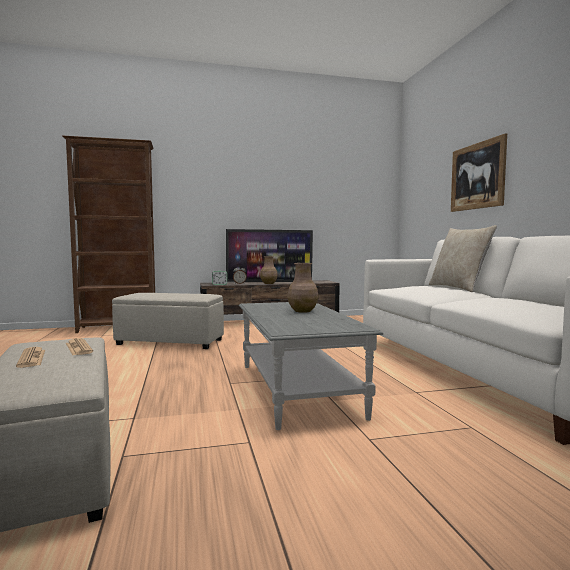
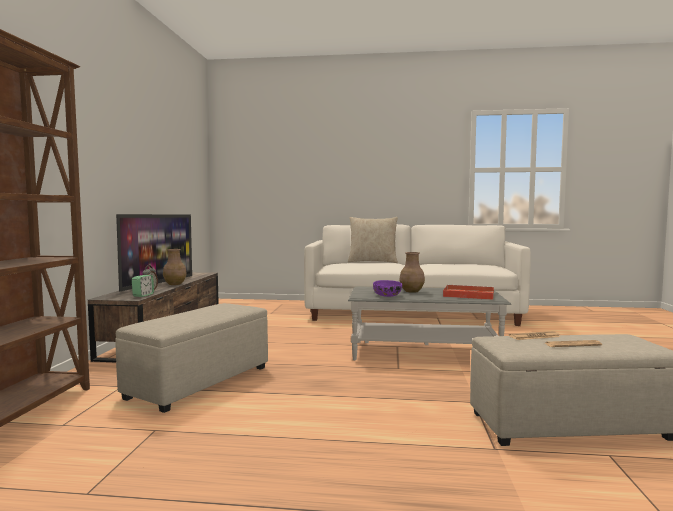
camera: 70 degrees left, 0 degrees up
picture [451,133,507,212] -> none
none -> purple bowl [373,280,402,297]
none -> red tray [443,285,494,300]

